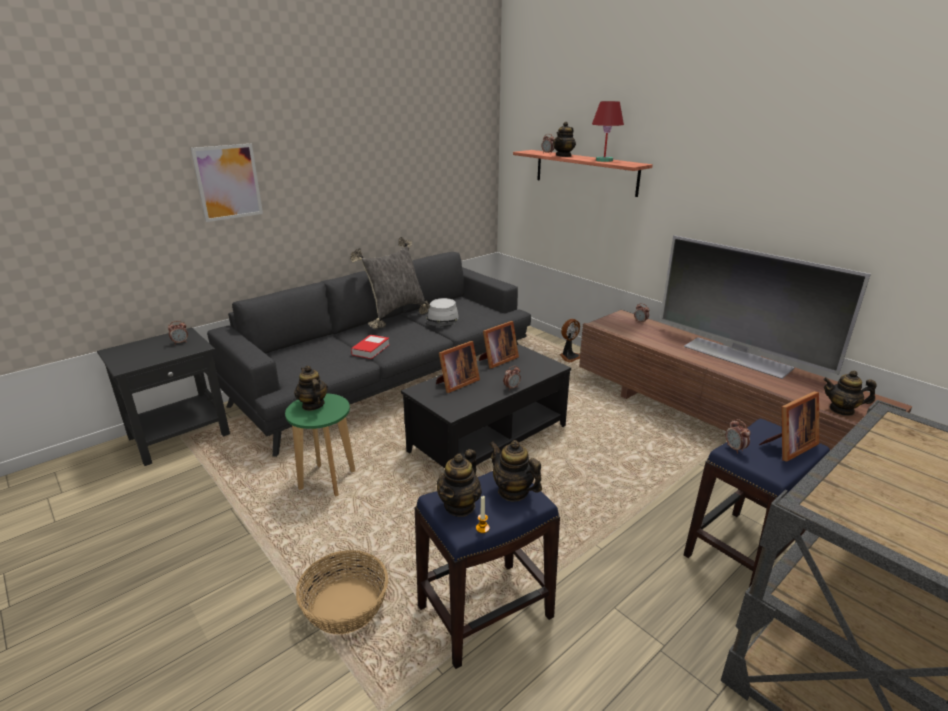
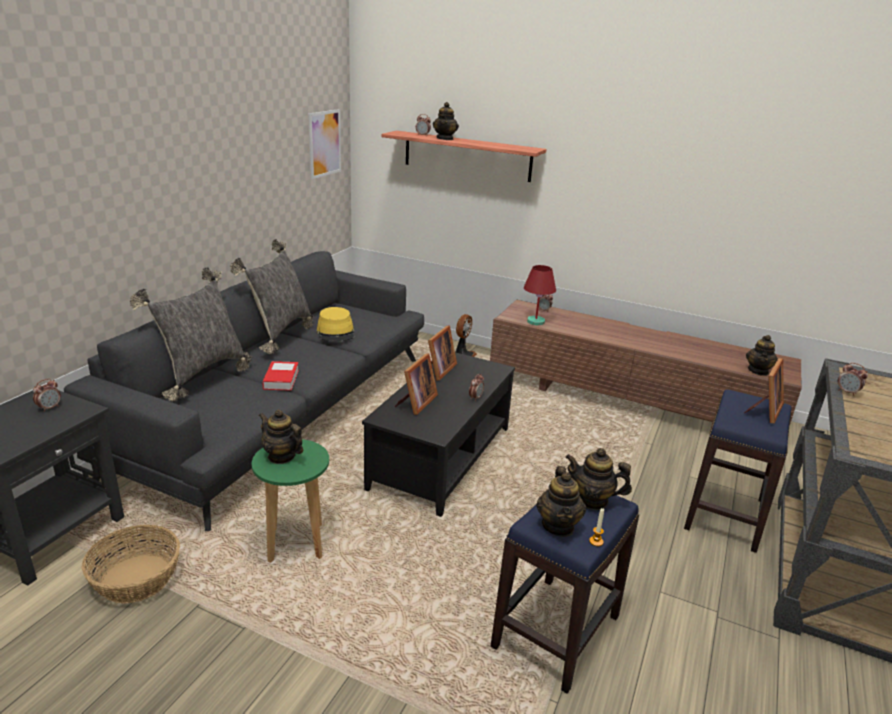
camera: 25 degrees left, 0 degrees up
picture [191,144,263,222] -> picture moved to [309,109,341,179]
basket [296,550,388,634] -> basket moved to [81,525,180,603]
grey hat [425,298,459,327] -> yellow hat [317,307,354,342]
red table lamp [592,101,624,162] -> red table lamp moved to [524,265,556,325]
television [660,235,871,379] -> none
alarm clock [725,419,751,453] -> alarm clock moved to [838,363,868,396]
teapot [823,371,877,416] -> teapot turned 60 degrees counterclockwise [746,335,778,376]
none -> pillow [130,267,253,402]

